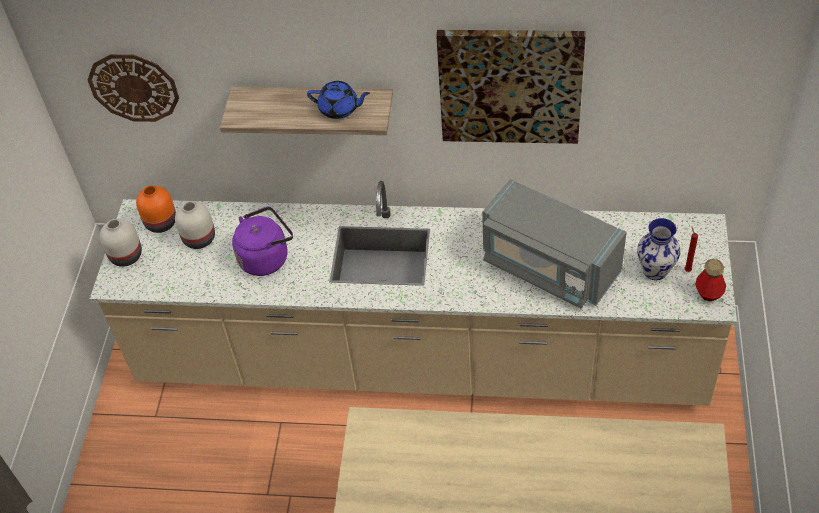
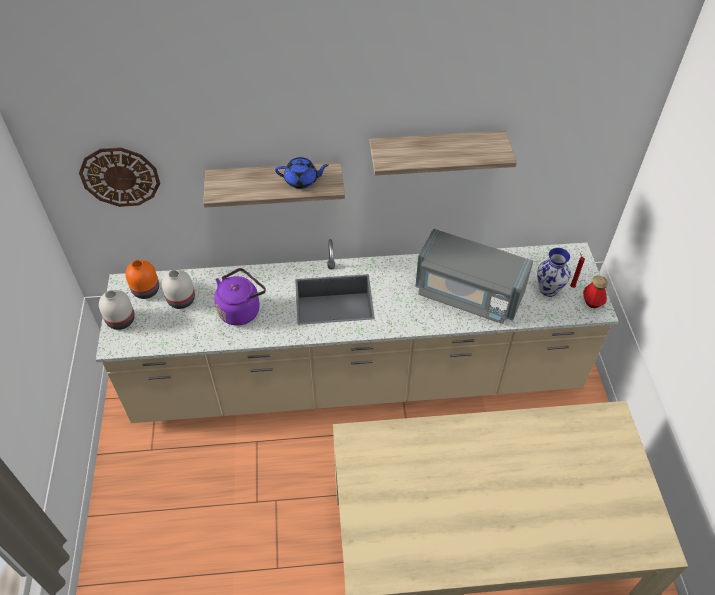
camera: 15 degrees left, 0 degrees up
picture [436,30,585,144] -> shelf [370,131,517,175]

